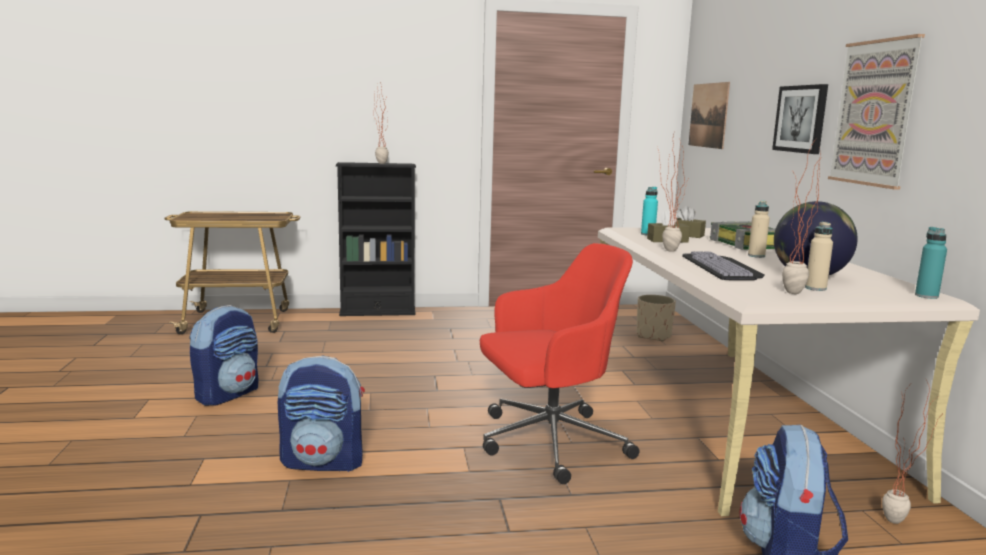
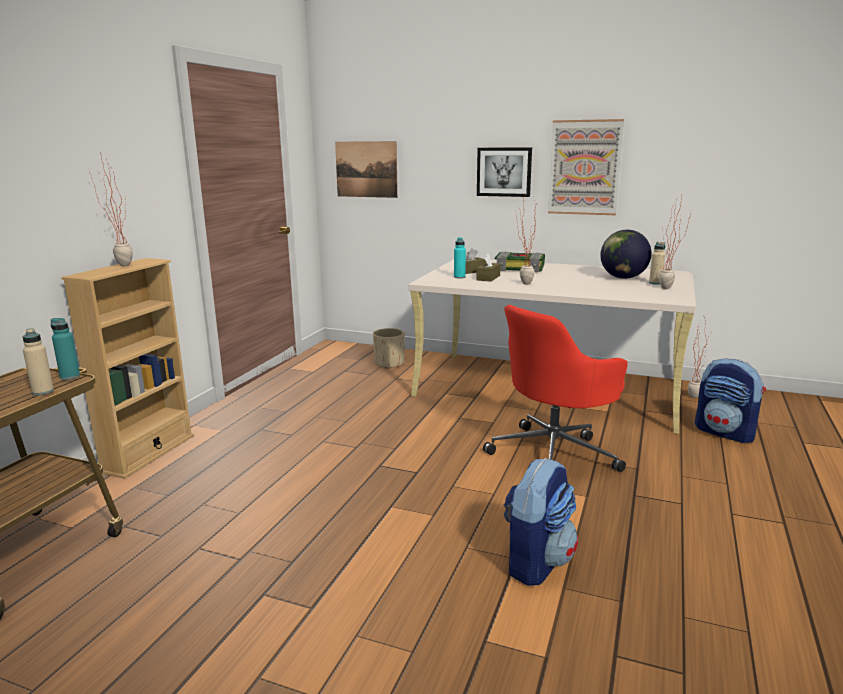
camera: 60 degrees left, 5 degrees up
backpack [189,305,258,406] -> none
black bookcase [336,162,416,316] -> beige bookcase [61,258,194,479]
red office chair [480,243,639,484] -> red office chair turned 135 degrees counterclockwise [483,305,628,472]
keyboard [682,251,765,280] -> none
beige bottle [748,201,770,258] -> beige bottle moved to [23,328,54,395]
turquoise bottle [915,227,947,299] -> turquoise bottle moved to [50,318,80,380]

